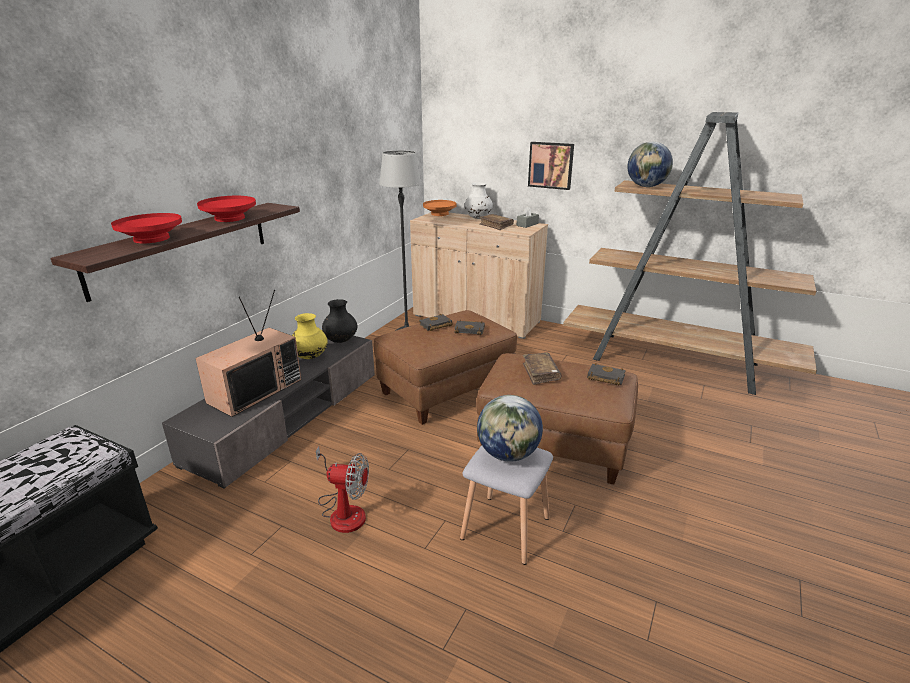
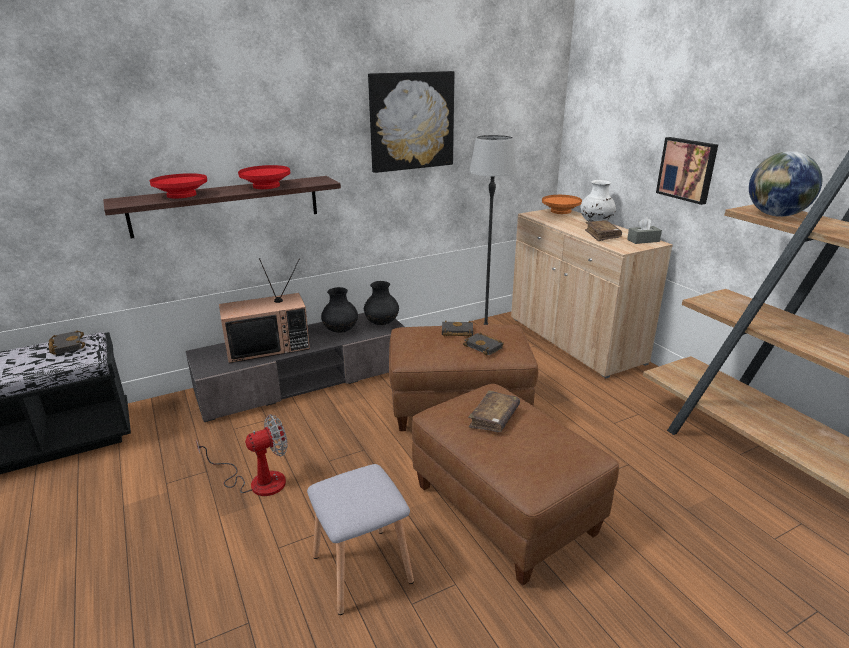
camera: 35 degrees right, 0 degrees up
yellow vase [292,313,328,359] -> black vase [321,287,358,333]
fan [316,446,369,533] -> fan turned 75 degrees counterclockwise [196,414,288,496]
globe [477,395,543,462] -> none
black book [587,363,626,386] -> black book moved to [49,330,85,355]
none -> picture [368,71,455,173]

